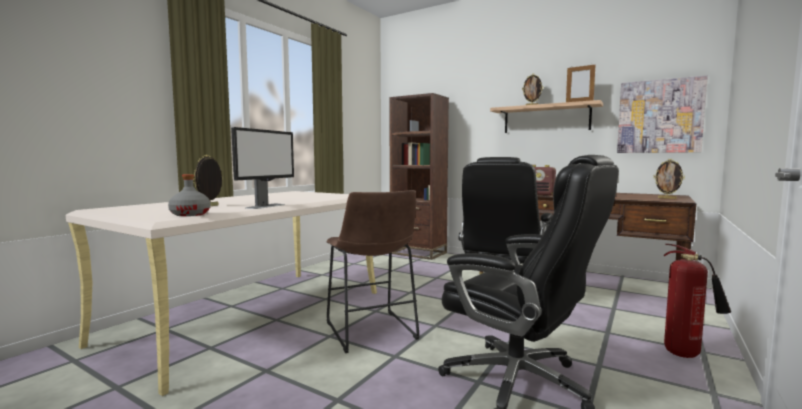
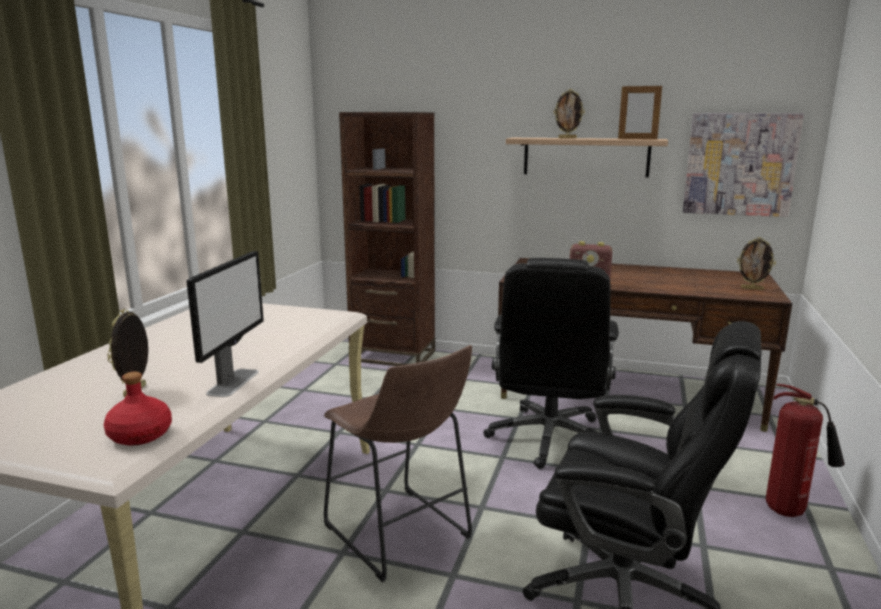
camera: 15 degrees left, 10 degrees up
grey bottle [168,174,210,216] -> red bottle [104,372,172,445]

